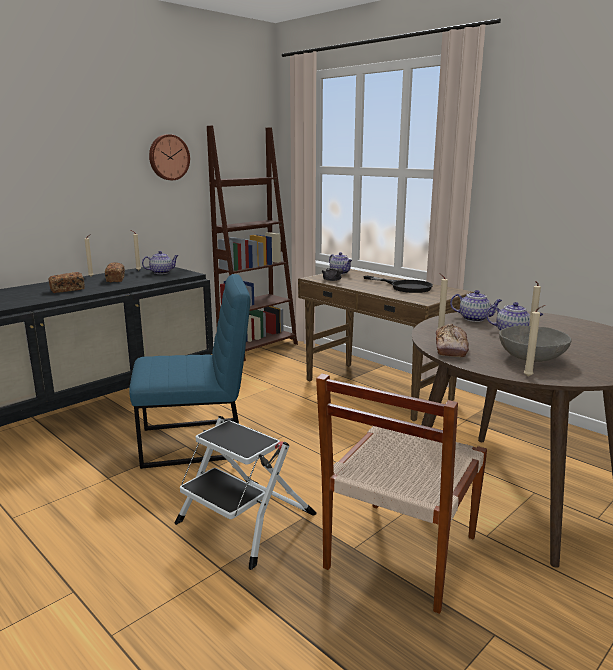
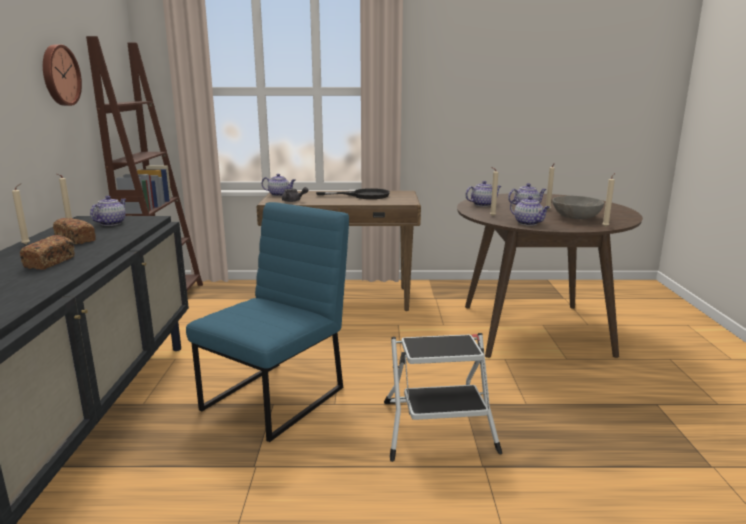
camera: 45 degrees left, 0 degrees up
chair [316,374,487,614] -> none
bread [436,324,469,357] -> teapot [510,196,550,226]

